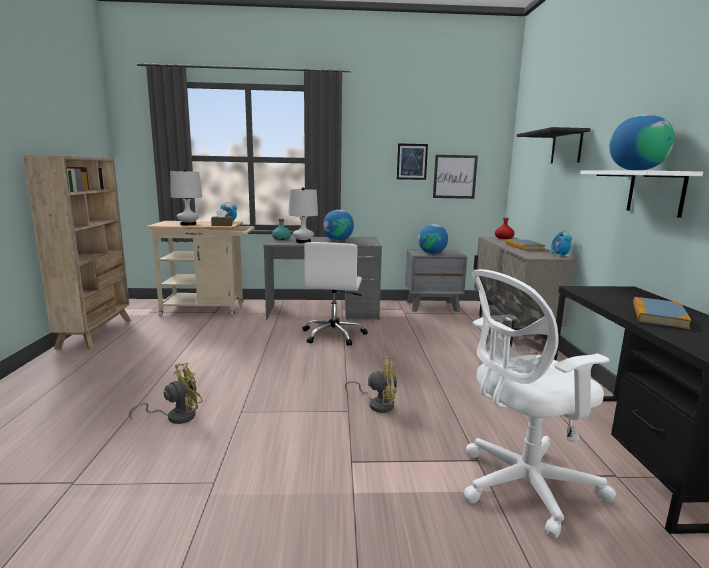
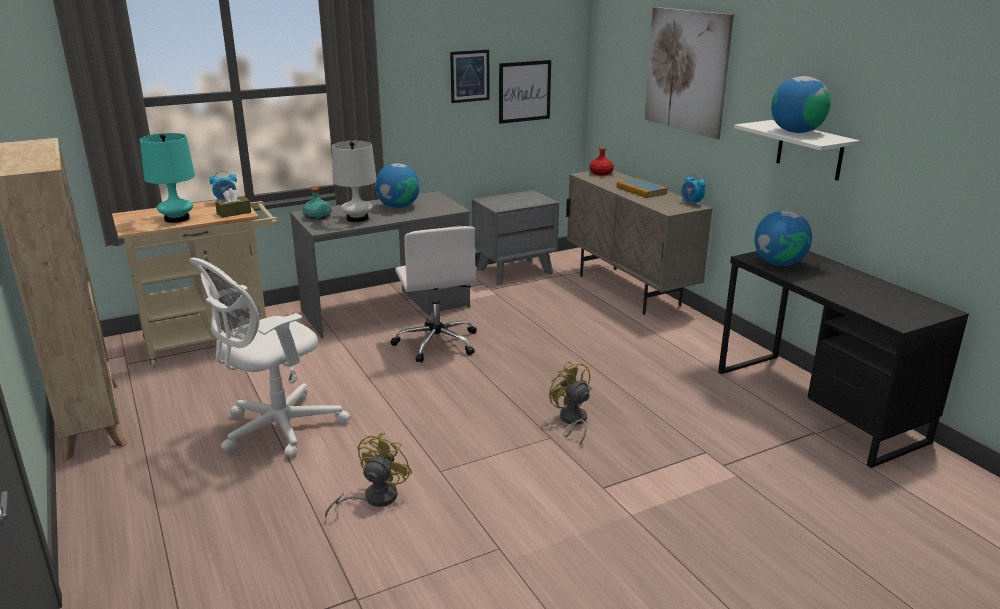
camera: 25 degrees left, 10 degrees up
white table lamp [170,169,202,225] -> turquoise table lamp [140,133,195,223]
yellow fan [345,357,397,413] -> yellow fan turned 105 degrees counterclockwise [549,361,591,446]
globe [418,224,448,254] -> globe moved to [754,211,812,266]
white office chair [463,269,616,538] -> white office chair moved to [189,258,350,458]
black shelf [517,127,590,163] -> picture [645,7,734,139]
book [633,297,692,329] -> none

